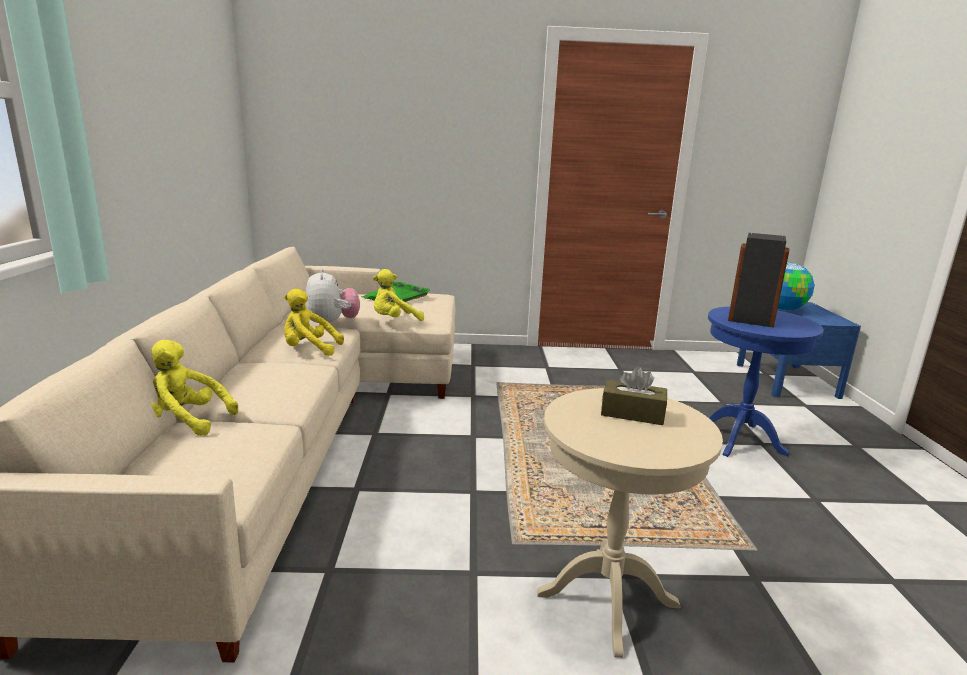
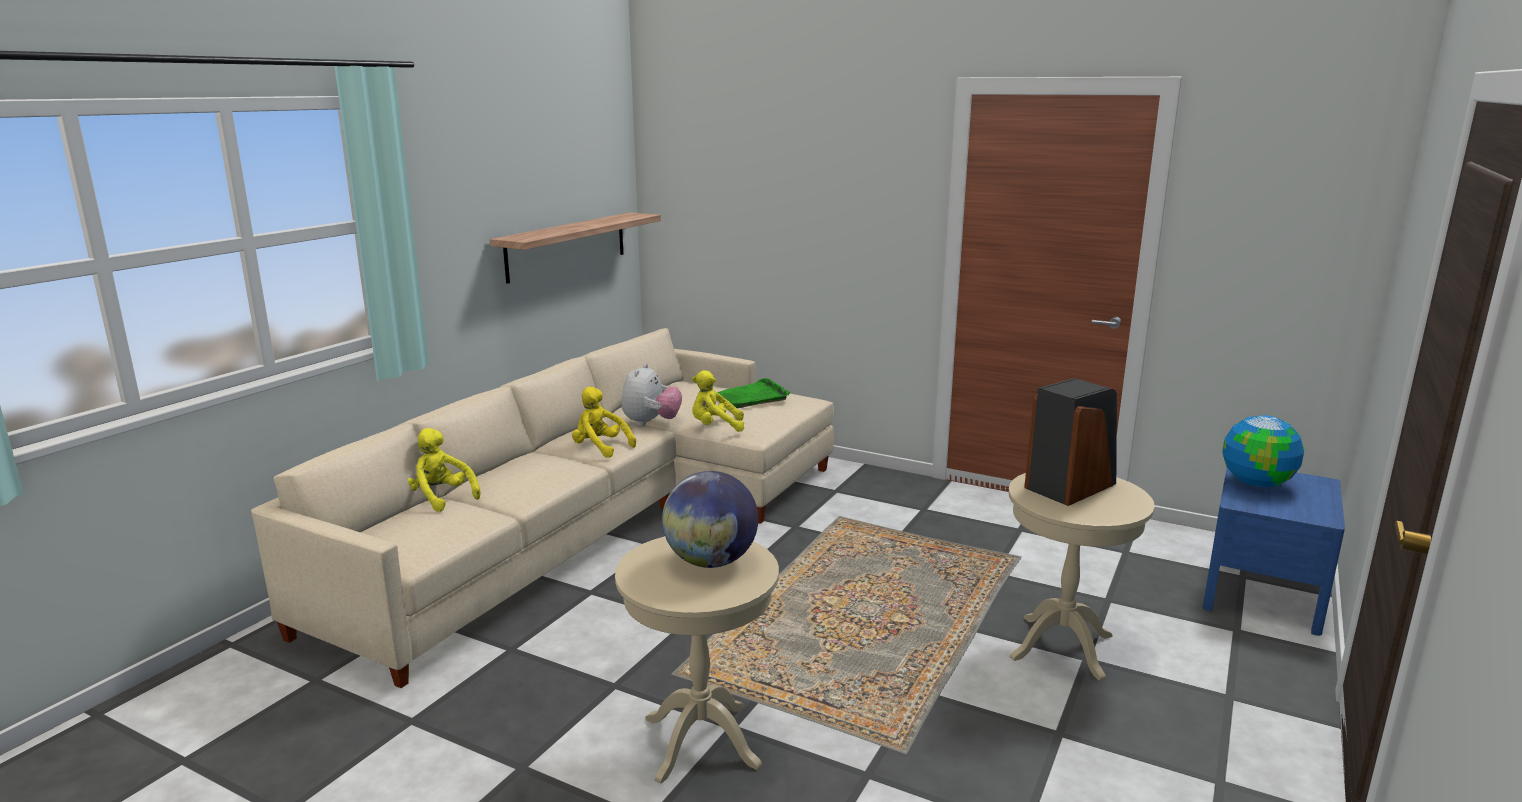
camera: 30 degrees right, 0 degrees up
brown tissue box [601,367,667,425] -> globe [662,471,758,568]
blue side table [708,306,824,457] -> beige side table [1008,473,1154,681]
none -> shelf [490,212,661,284]

